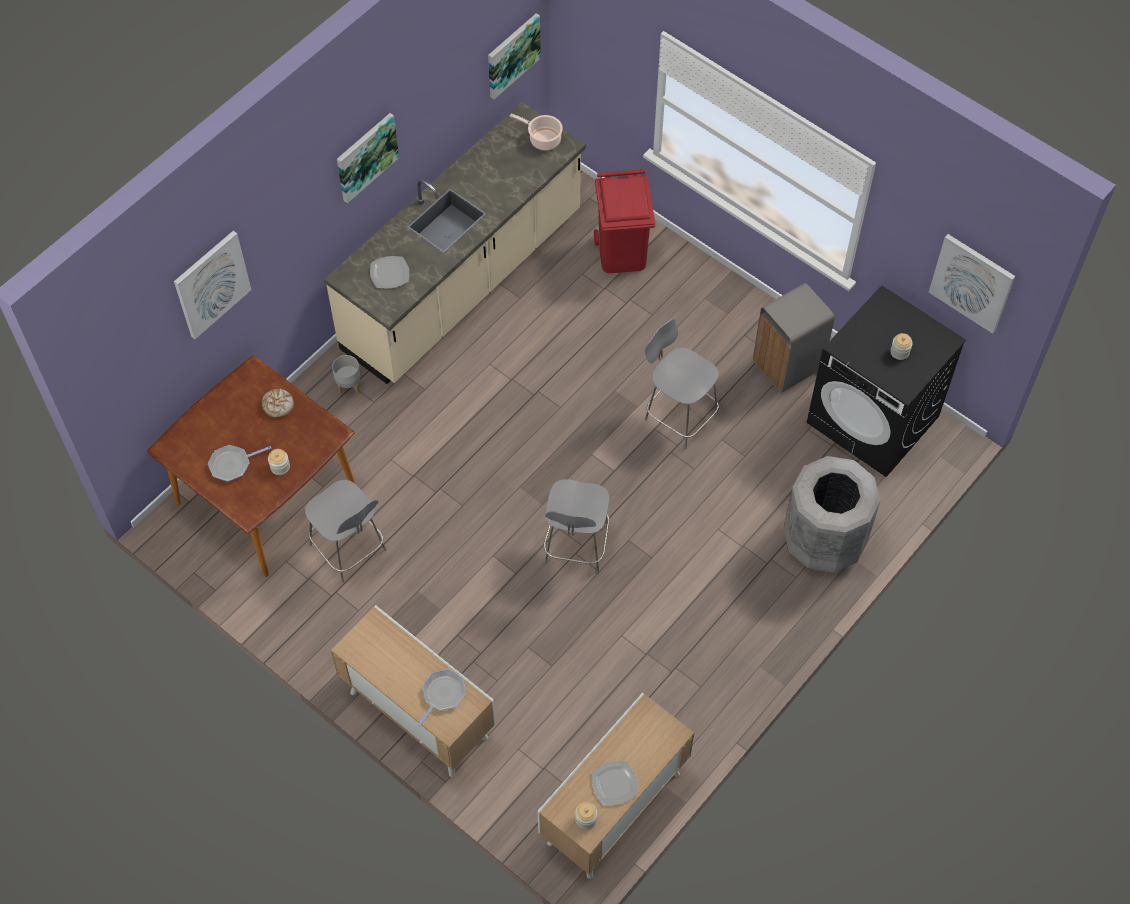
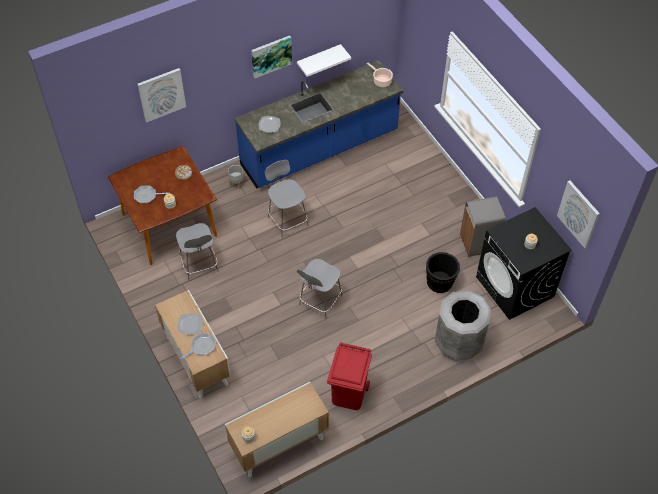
camera: 20 degrees right, 5 degrees down
beige counter [324,102,586,384] -> blue counter [234,60,403,188]
picture [488,14,541,99] -> none
plate [592,761,638,805] -> plate moved to [178,313,203,335]
red trash can [594,169,655,273] -> red trash can moved to [327,342,372,410]
grey chair [645,319,719,449] -> grey chair moved to [265,160,308,237]
none -> white shelf [297,44,351,77]
none -> black bucket [426,252,460,293]

